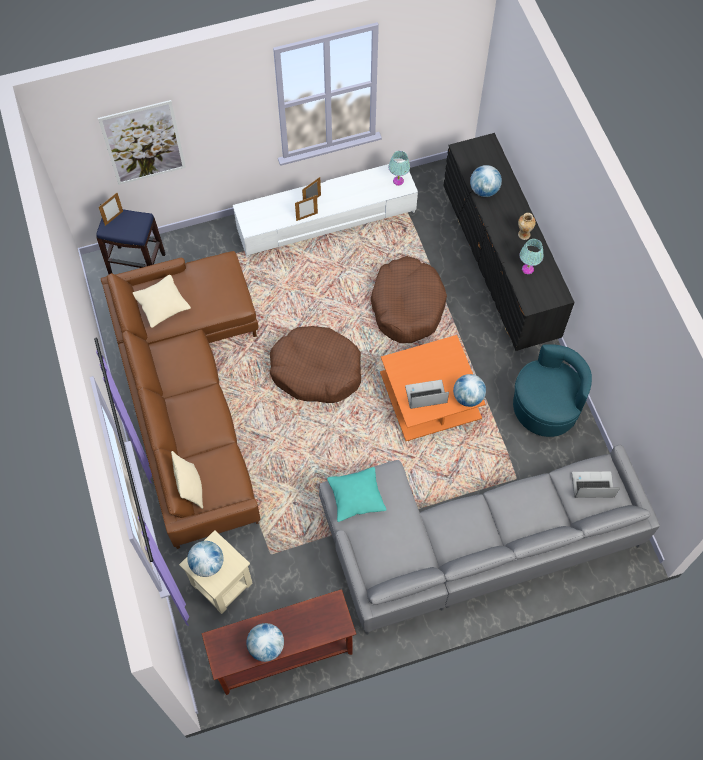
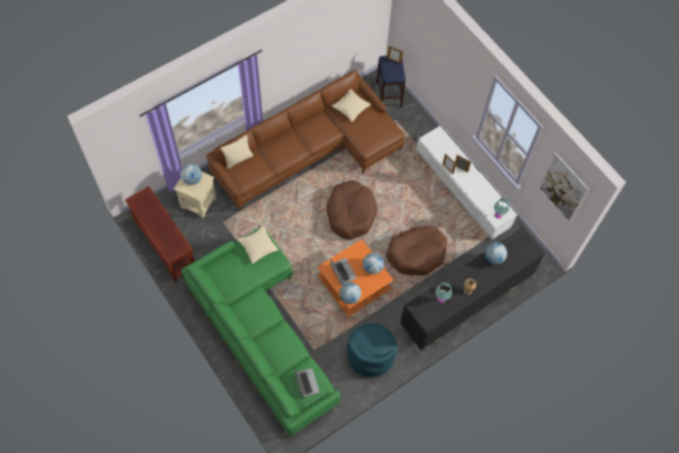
camera: 70 degrees right, 0 degrees up
picture [98,100,186,185] -> picture moved to [538,152,589,224]
globe [246,623,284,662] -> globe moved to [363,253,384,274]
grey sofa [319,445,660,635] -> green sofa [181,227,341,437]
turquoise pillow [327,467,387,522] -> beige pillow [237,226,278,264]
turquoise armchair [513,344,592,437] -> turquoise armchair turned 60 degrees clockwise [347,323,397,377]

